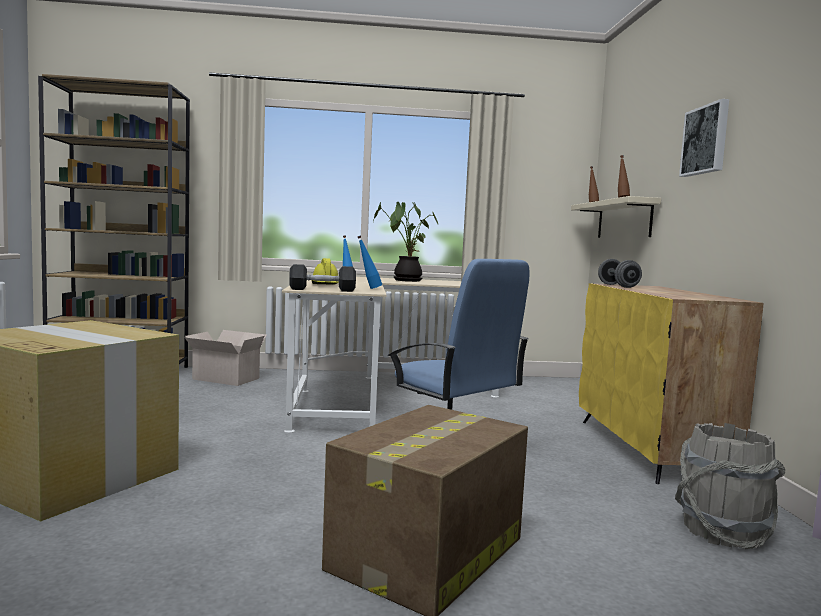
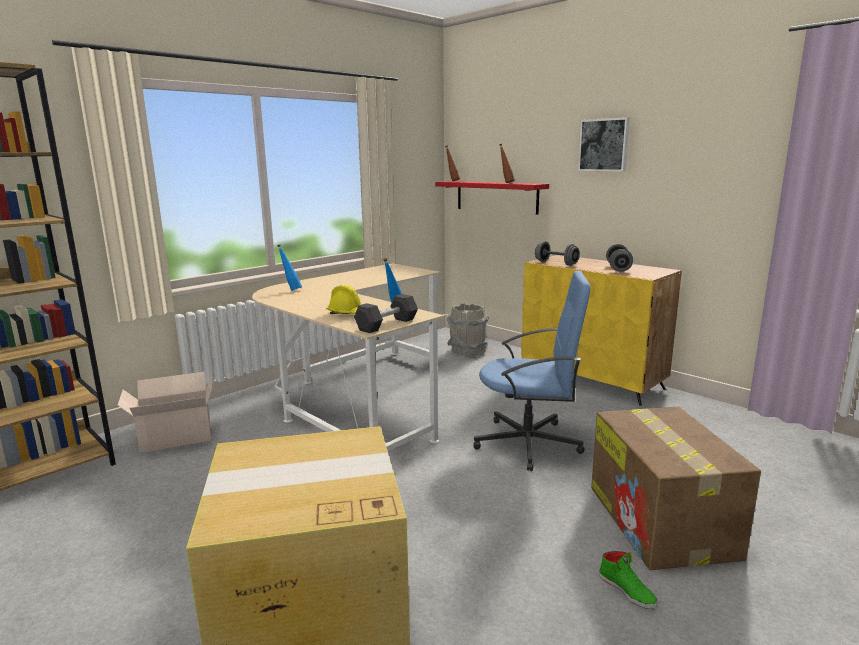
camera: 40 degrees left, 10 degrees up
potted plant [373,202,438,282] -> none
beige shelf [571,196,661,238] -> red shelf [435,181,549,215]
grey bucket [675,423,785,549] -> grey bucket moved to [447,304,489,357]
none -> green shoe [599,551,658,609]
none -> grey dumbbell [606,244,633,272]

